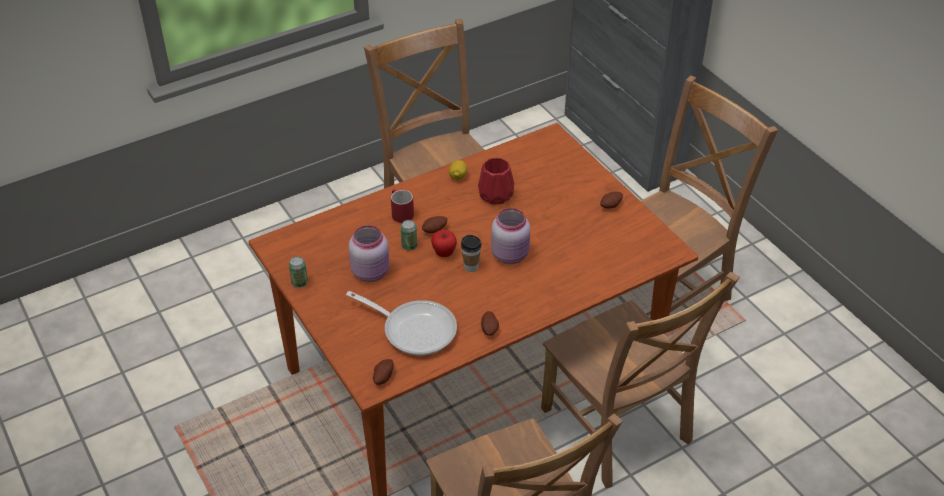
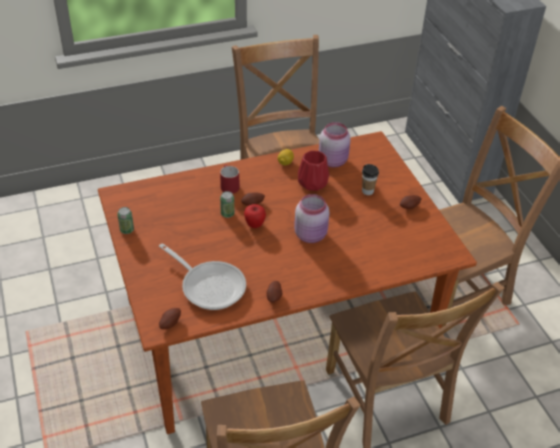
camera: 10 degrees right, 0 degrees up
pink jar [349,225,389,282] -> pink jar moved to [319,122,351,168]
cup [461,235,482,272] -> cup moved to [362,164,379,195]

